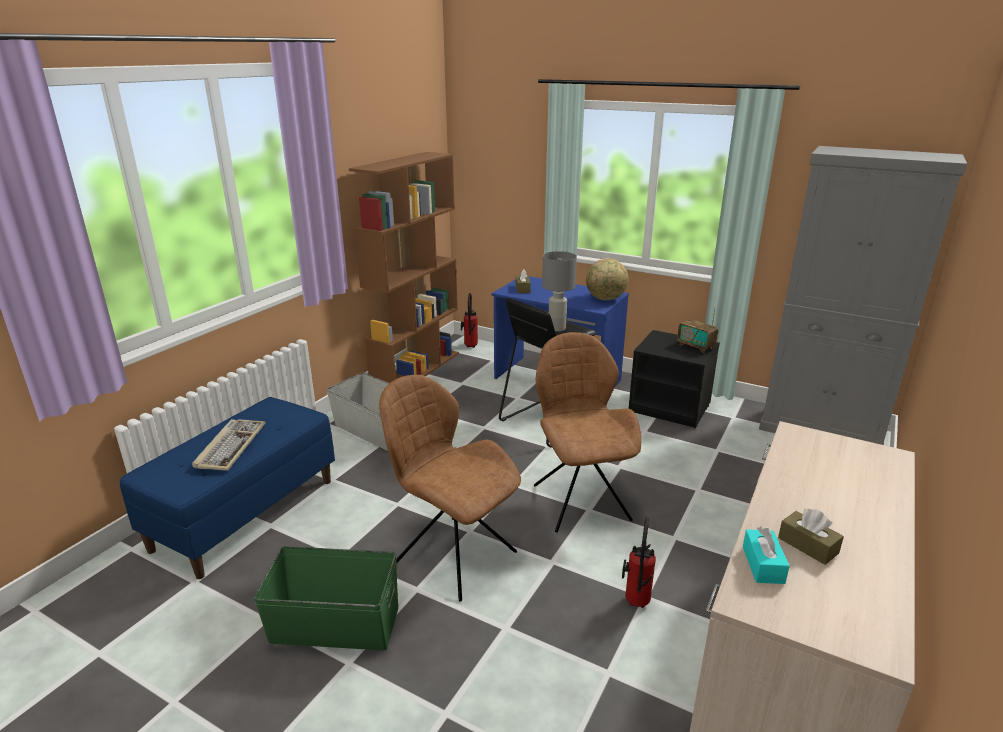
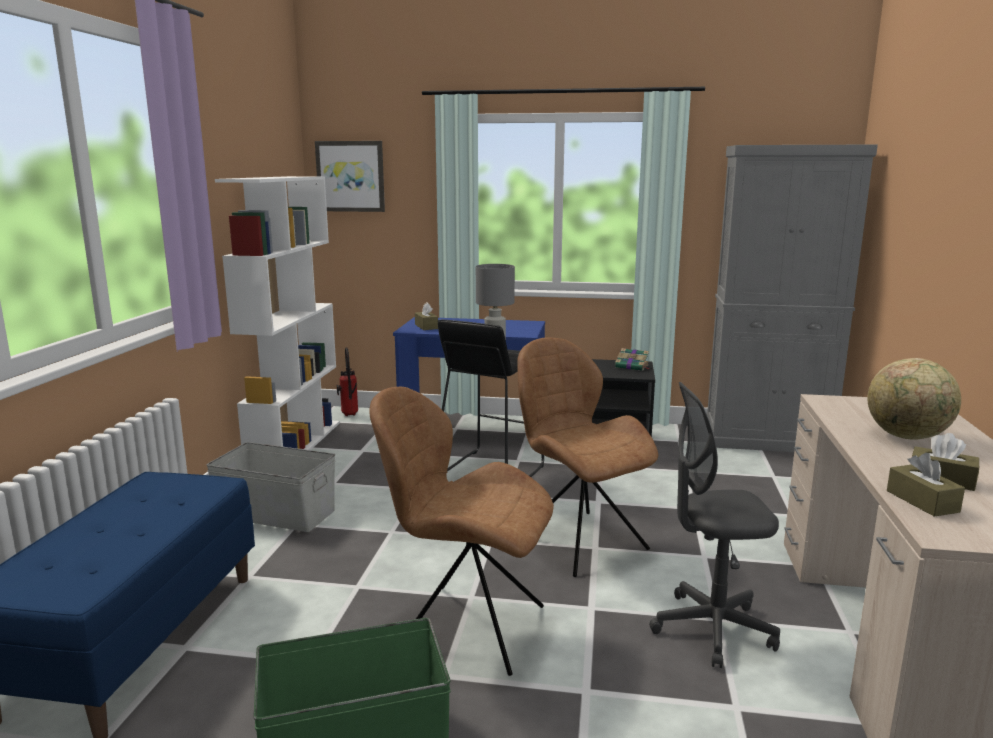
camera: 20 degrees left, 10 degrees down
keyboard [192,419,265,471] -> none
brown bookcase [349,152,459,383] -> white bookcase [215,176,340,450]
globe [586,258,629,300] -> globe moved to [867,358,961,440]
fire extinguisher [622,517,656,608] -> grey office chair [650,382,780,668]
radio [677,308,718,353] -> book [615,348,649,371]
turquoise tissue box [743,527,790,584] -> brown tissue box [887,453,965,517]
none -> picture [315,141,385,212]

